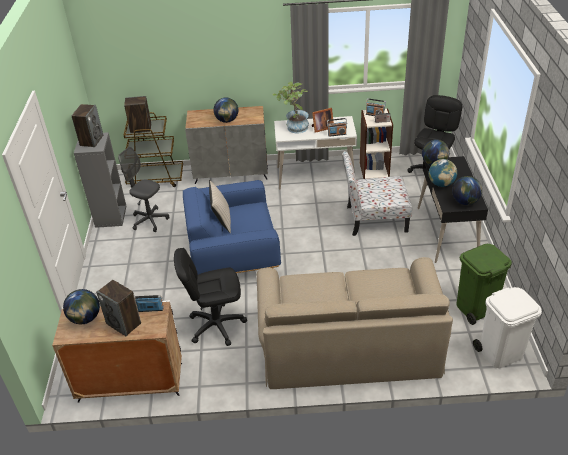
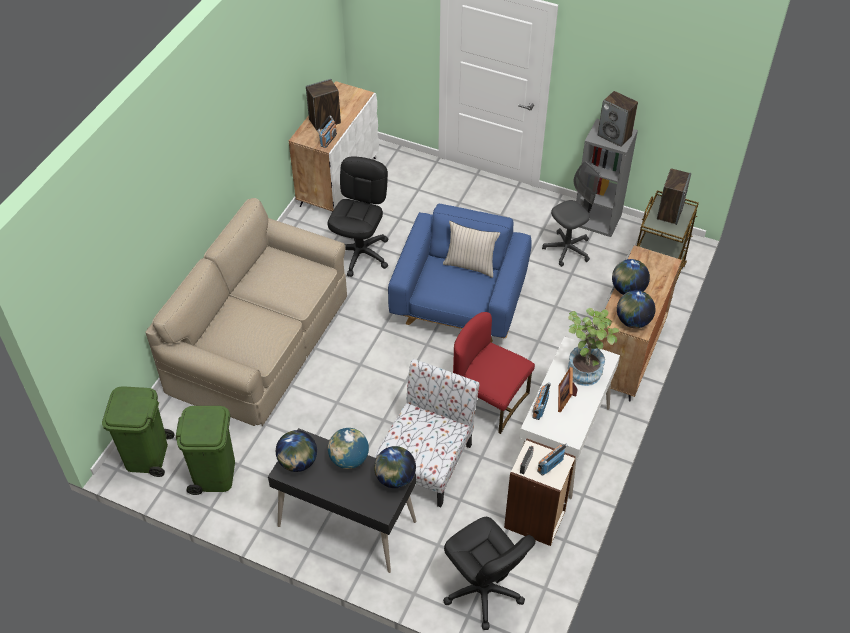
camera: 115 degrees right, 10 degrees up
globe [63,289,100,324] -> globe moved to [617,290,655,328]
white trash can [473,287,542,368] -> green trash can [102,386,175,477]
none -> red chair [453,312,535,434]

